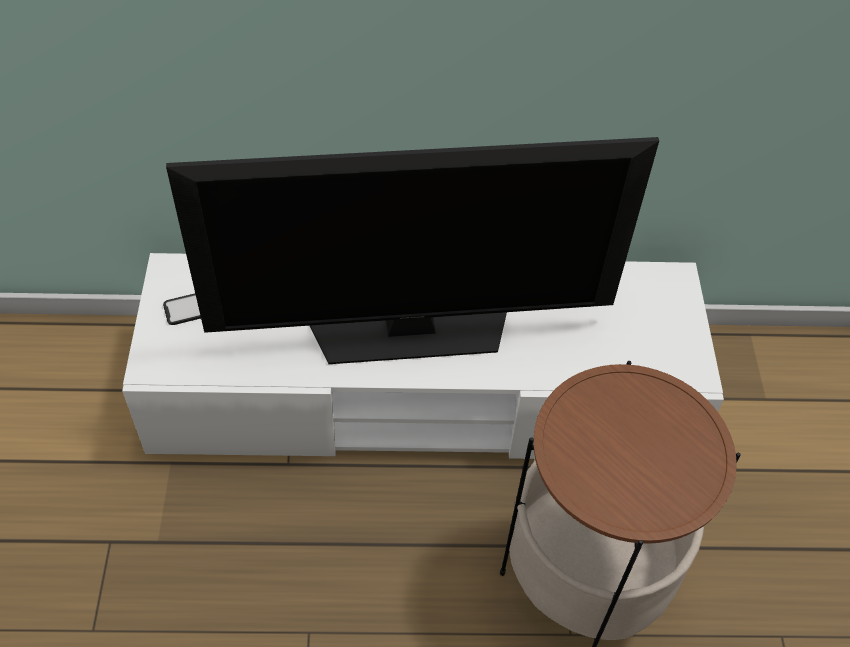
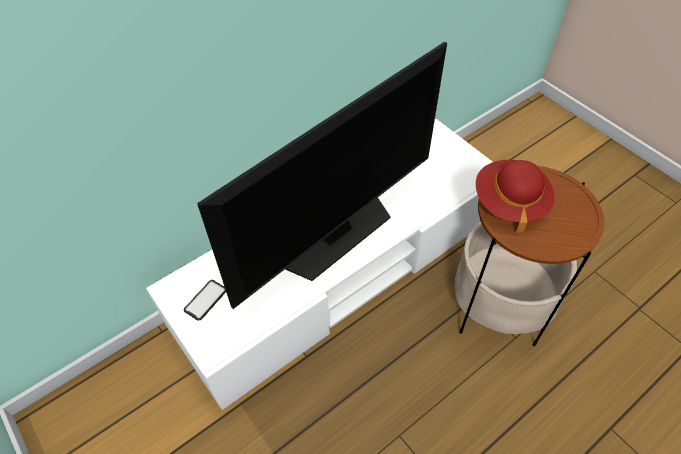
camera: 35 degrees left, 0 degrees up
none -> red hat [476,160,555,233]

